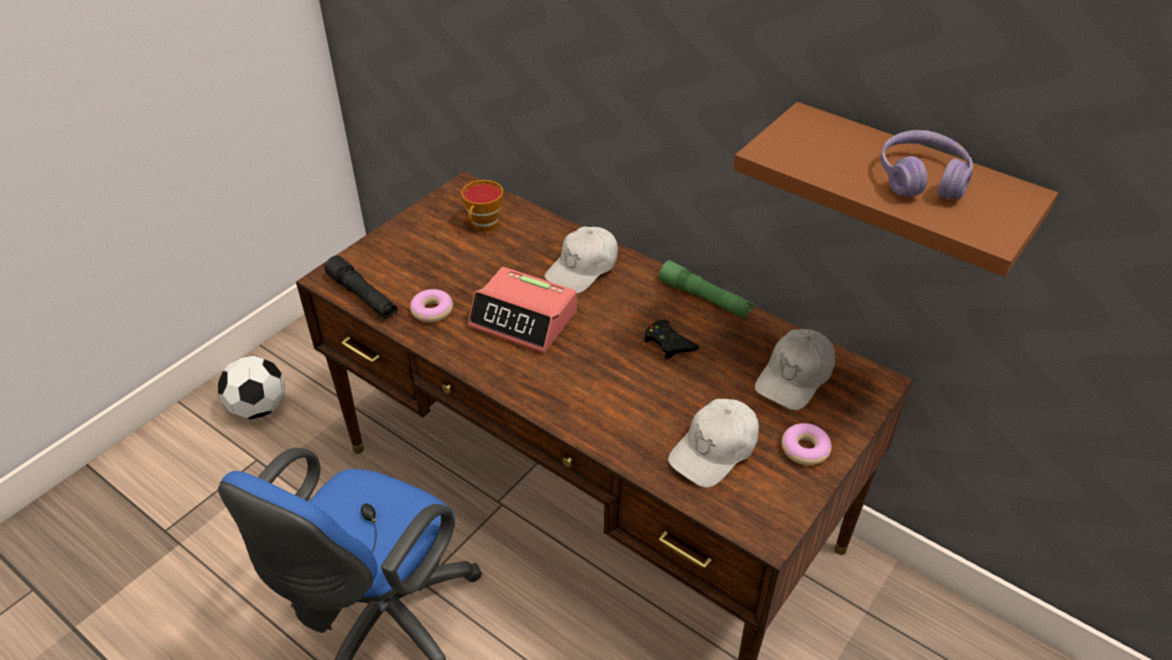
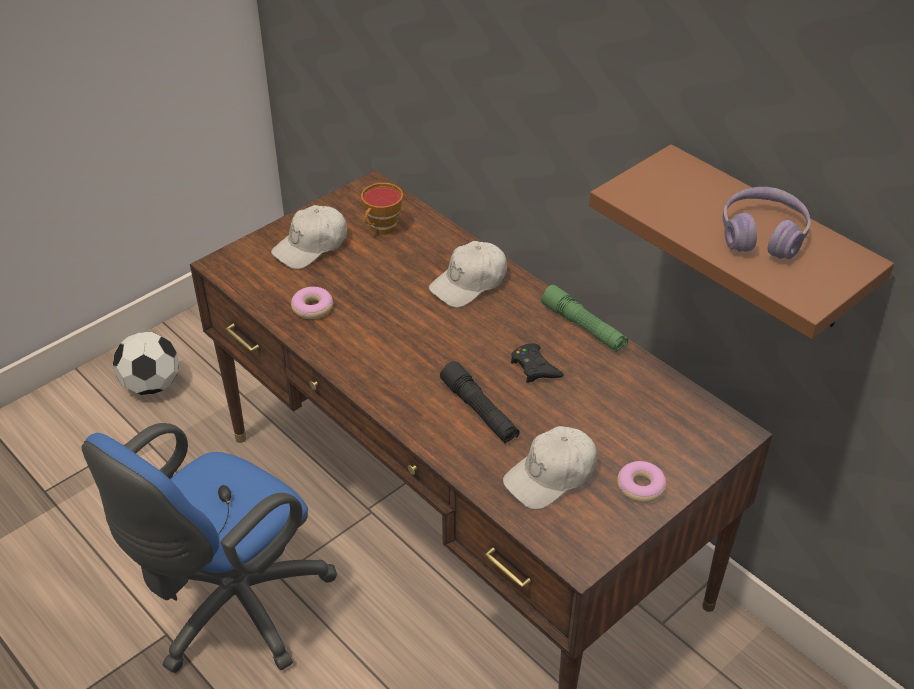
camera: 10 degrees right, 0 degrees up
black flashlight [324,256,398,320] -> black flashlight moved to [440,361,519,444]
alarm clock [468,267,577,353] -> none
white cap [755,329,835,410] -> white cap moved to [271,205,347,269]

